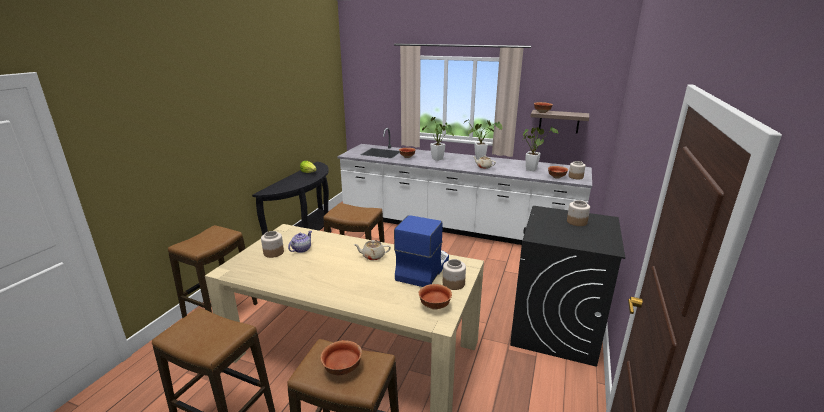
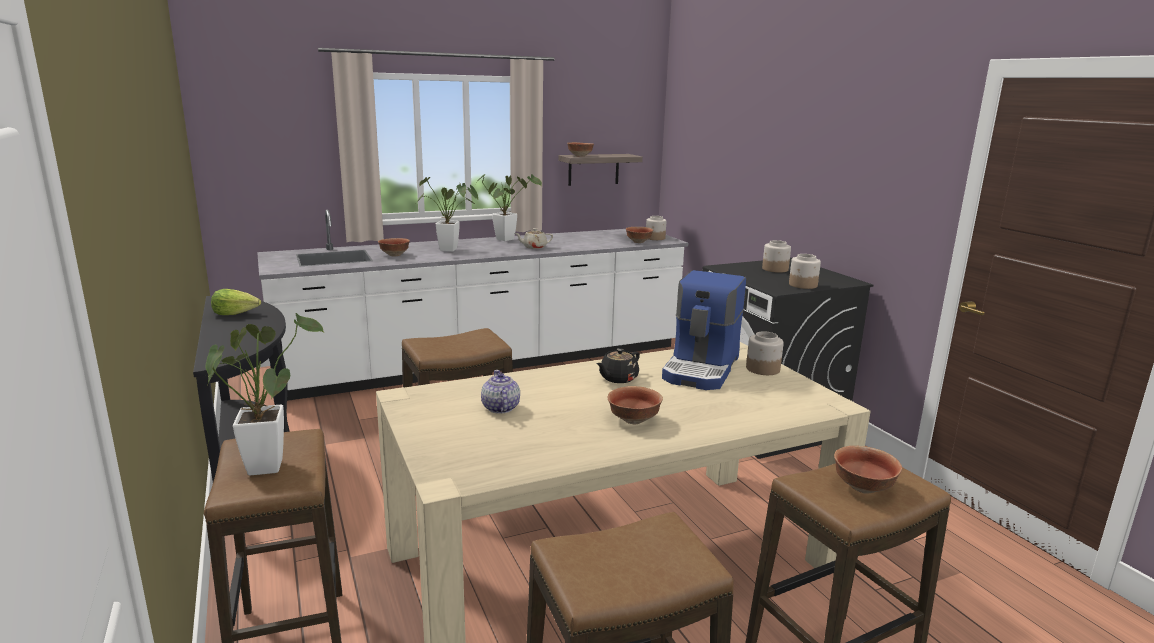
camera: 45 degrees left, 5 degrees down
jar [261,231,284,258] -> jar moved to [789,254,821,289]
beige teapot [353,240,391,260] -> black teapot [597,348,640,383]
coffee machine [394,215,449,287] -> coffee machine turned 135 degrees counterclockwise [662,270,746,390]
bowl [419,284,452,310] -> bowl moved to [608,386,663,424]
potted plant [523,126,558,171] -> potted plant moved to [205,313,324,476]

